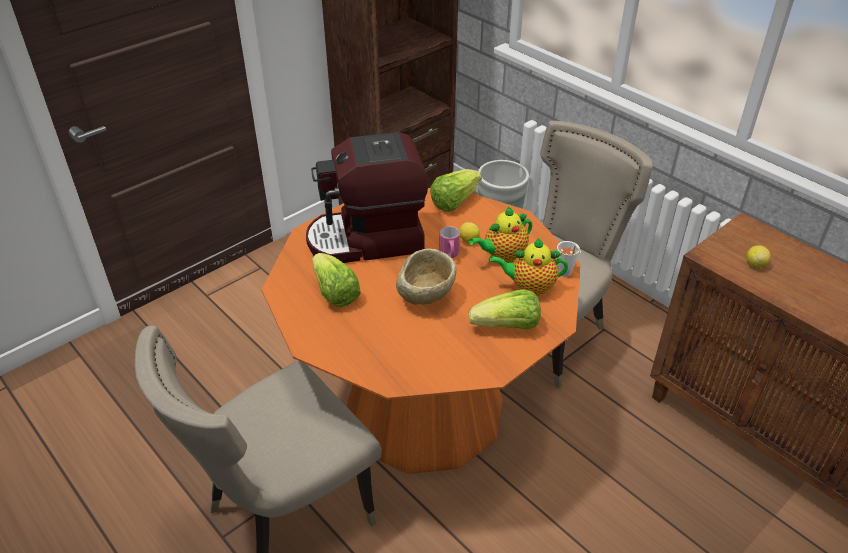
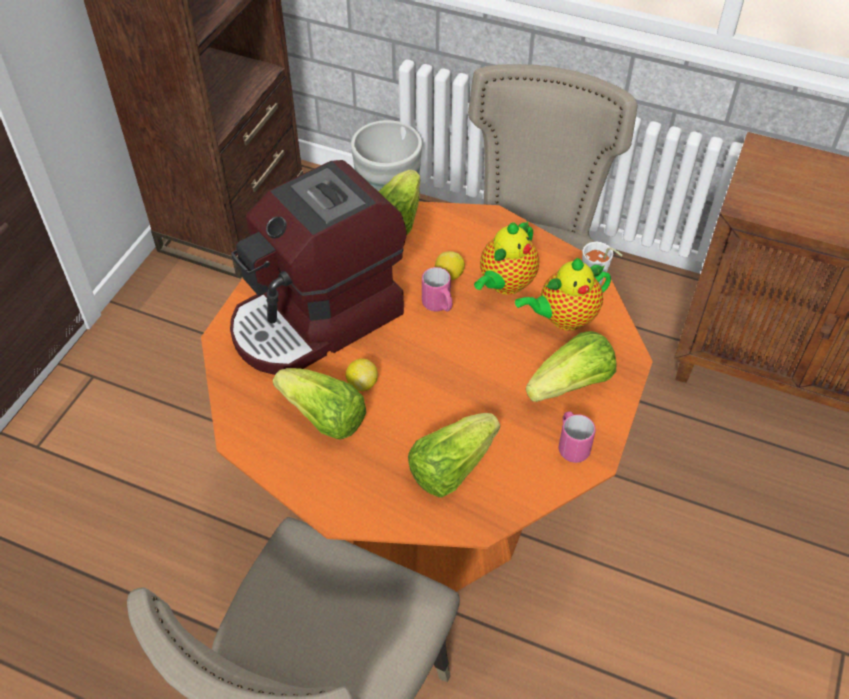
camera: 25 degrees left, 10 degrees up
beige bowl [396,248,457,305] -> none
lemon [746,245,771,268] -> lemon moved to [346,358,378,391]
none -> lettuce [408,413,500,497]
none -> pink mug [559,411,596,463]

